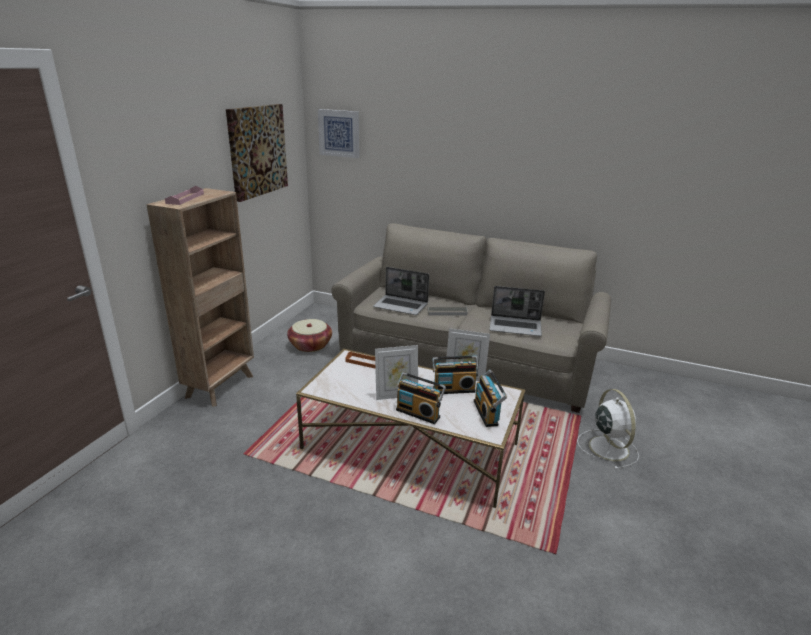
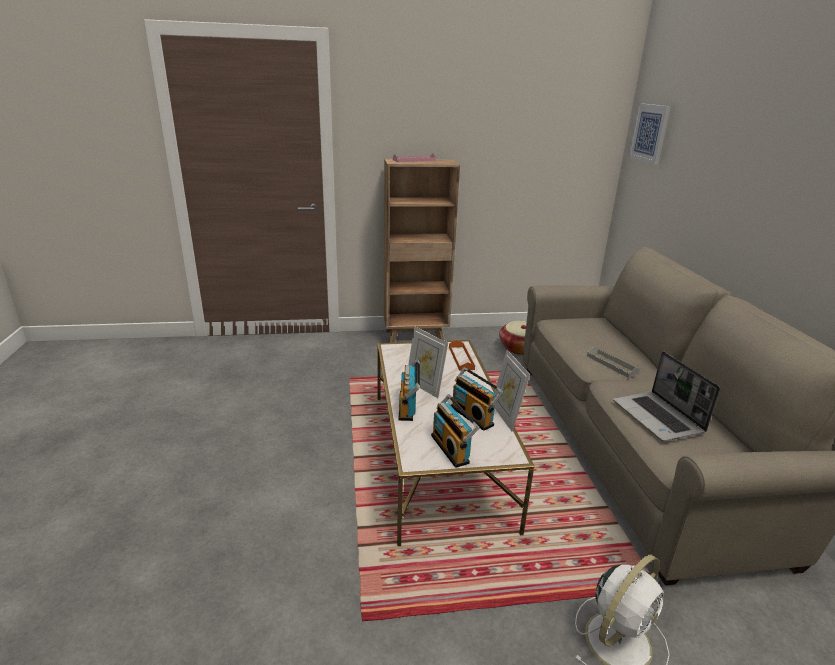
camera: 60 degrees right, 0 degrees up
picture [226,104,288,202] -> none
laptop [373,267,429,315] -> none
radio [474,370,507,427] -> radio turned 75 degrees counterclockwise [431,394,479,468]

